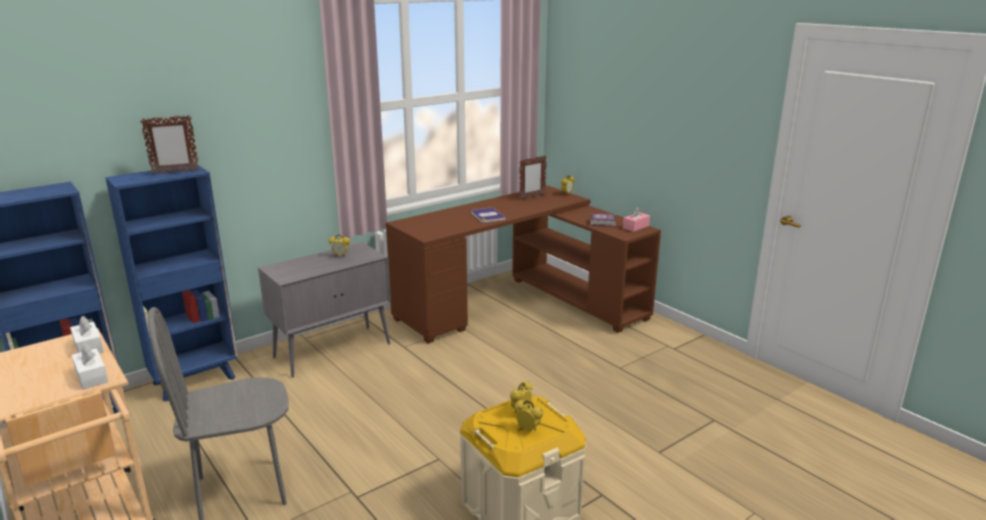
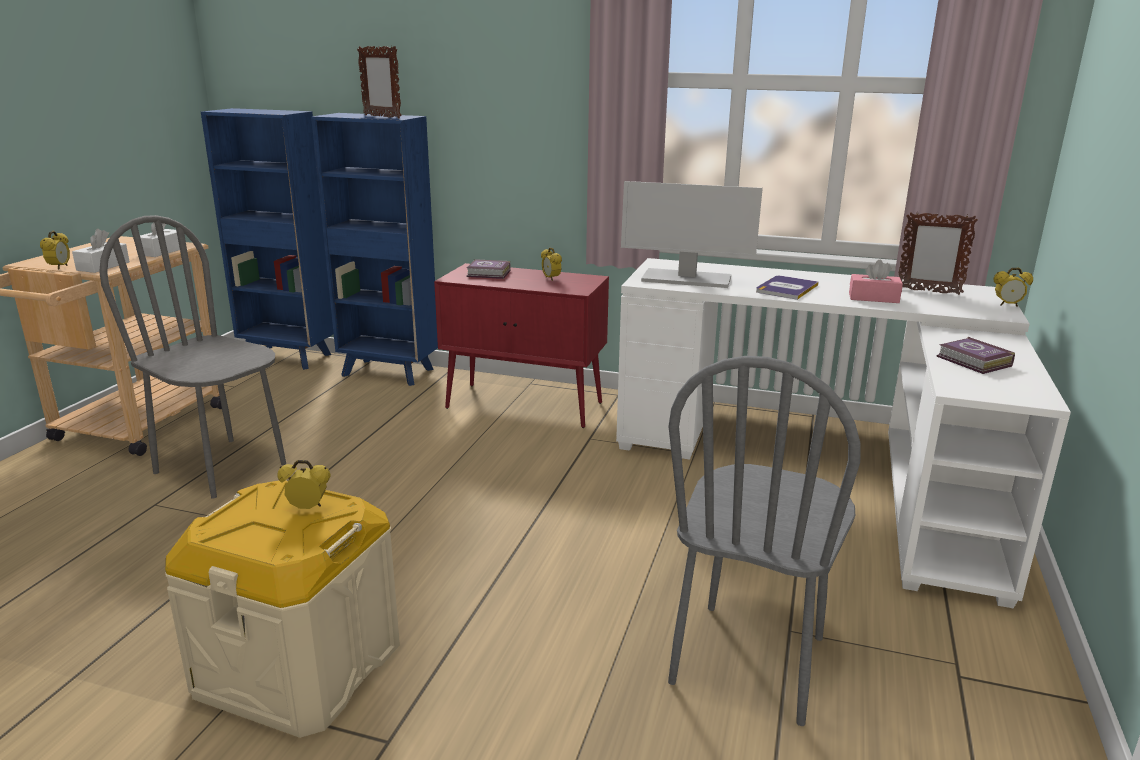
camera: 55 degrees right, 0 degrees up
grey cabinet [258,242,391,377] -> red cabinet [434,263,609,428]
brown desk [386,185,661,344] -> white desk [616,258,1071,609]
alarm clock [515,400,543,431] -> alarm clock moved to [40,231,70,270]
pink tissue box [623,206,650,232] -> pink tissue box moved to [849,260,903,303]
none -> book [466,259,510,279]
none -> monitor [621,181,763,288]
none -> grey chair [668,356,861,726]

